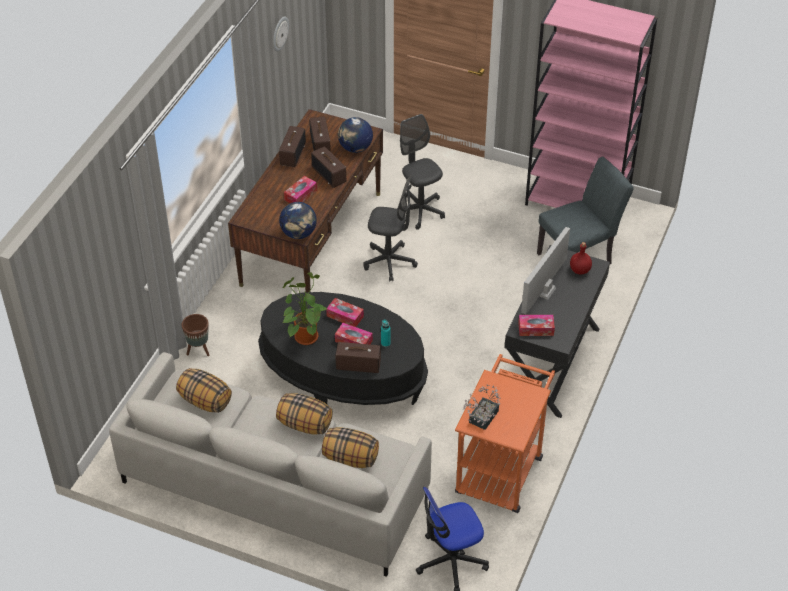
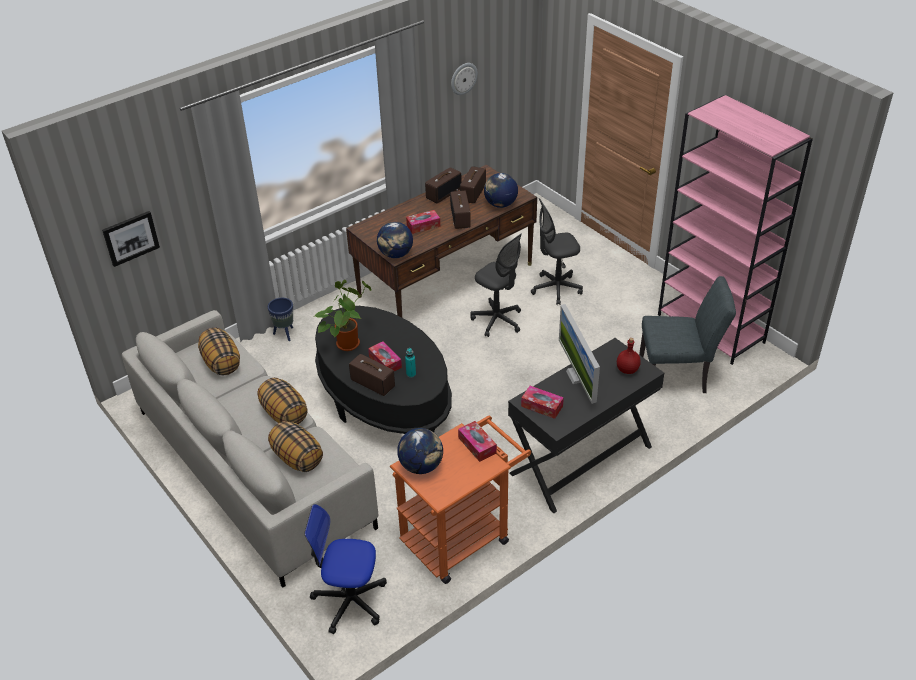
camera: 30 degrees right, 5 degrees down
brown planter [182,314,209,356] -> blue planter [268,298,293,341]
tissue box [326,298,364,327] -> tissue box moved to [458,421,497,462]
grey office chair [397,114,445,230] -> grey office chair turned 105 degrees counterclockwise [531,198,583,305]
potted plant [463,385,500,430] -> globe [397,428,443,474]
monitor [521,227,570,314] -> monitor turned 75 degrees counterclockwise [559,304,600,404]
none -> picture [102,211,160,267]

